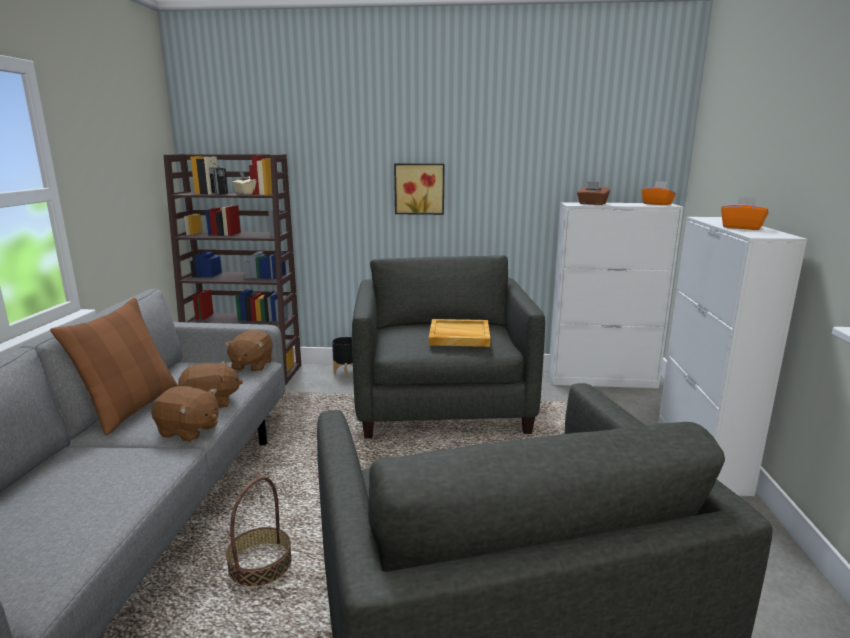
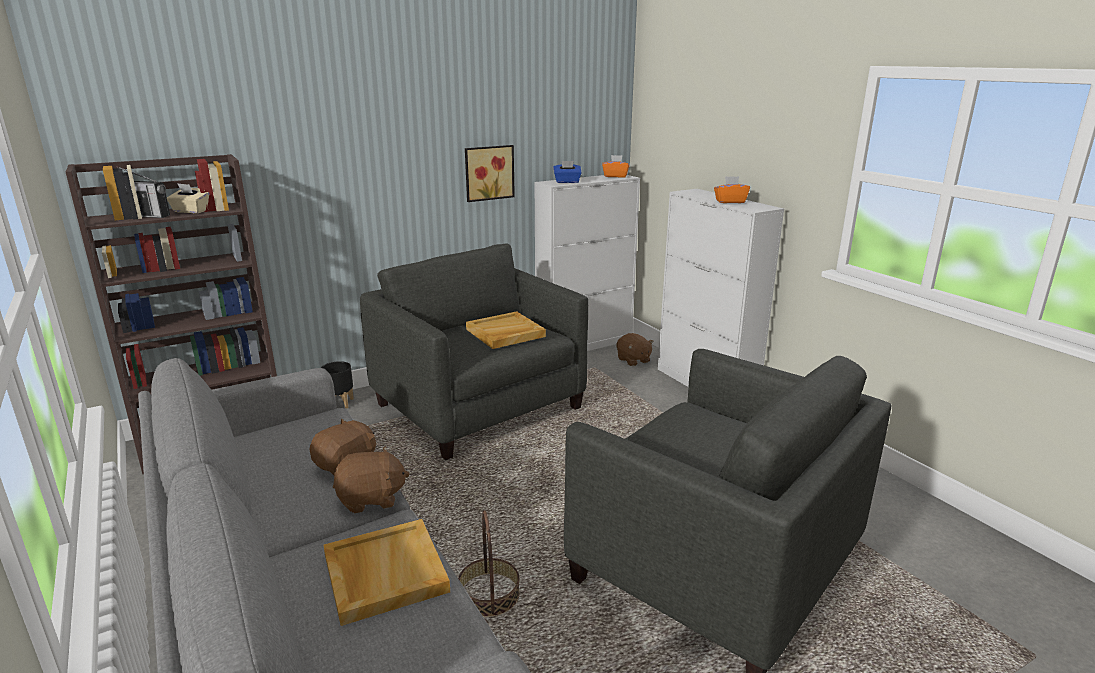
camera: 35 degrees left, 5 degrees up
brown pillow [50,298,178,435] -> none
brown plush toy [224,330,273,372] -> brown plush toy moved to [617,333,654,366]
picture [394,163,444,215] -> picture moved to [465,145,515,202]
brown tissue box [577,181,610,205] -> blue tissue box [553,161,582,183]
none -> beige tray [323,519,450,626]

